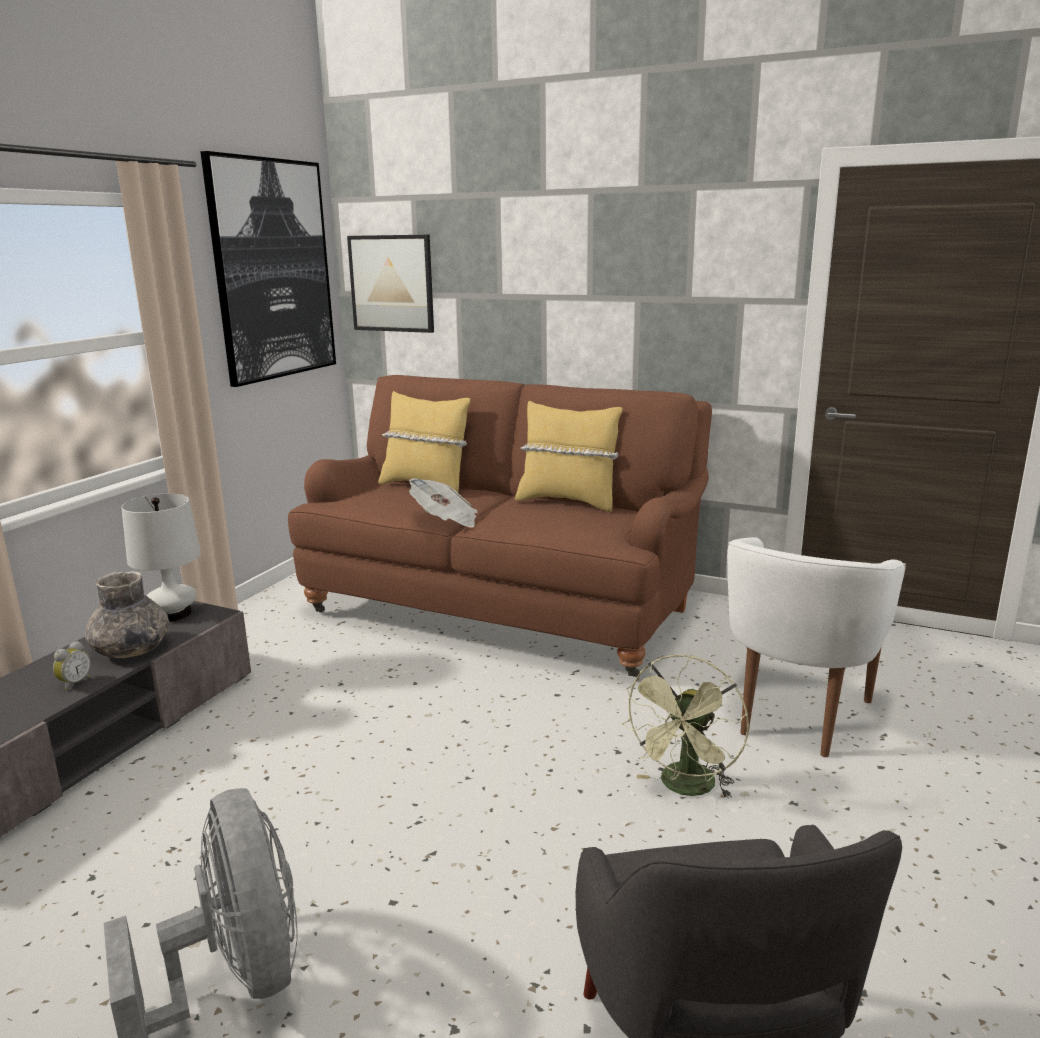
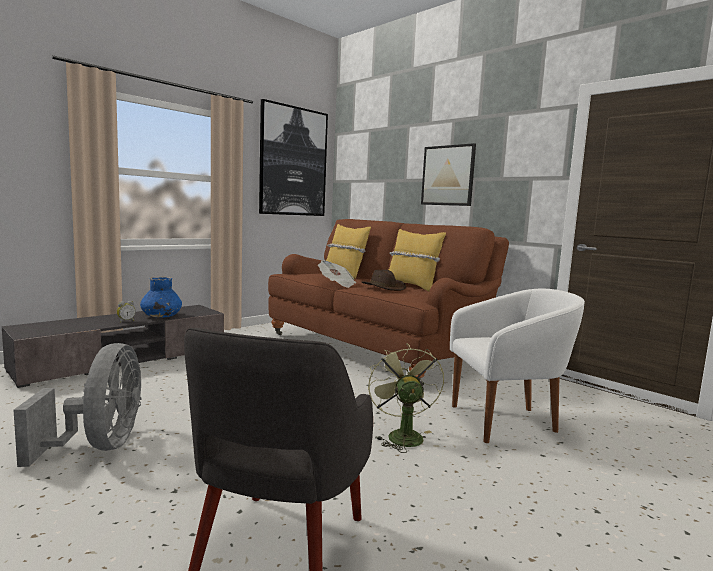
camera: 20 degrees right, 10 degrees down
grey vase [85,571,169,658] -> blue vase [140,276,182,318]
white table lamp [121,494,201,622] -> none
picture [347,235,434,333] -> picture moved to [421,143,476,206]
green fan [622,654,749,799] -> green fan turned 120 degrees clockwise [368,343,444,453]
white armchair [727,537,906,757] -> white armchair turned 150 degrees counterclockwise [450,289,585,443]
none -> brown hat [362,270,406,291]

